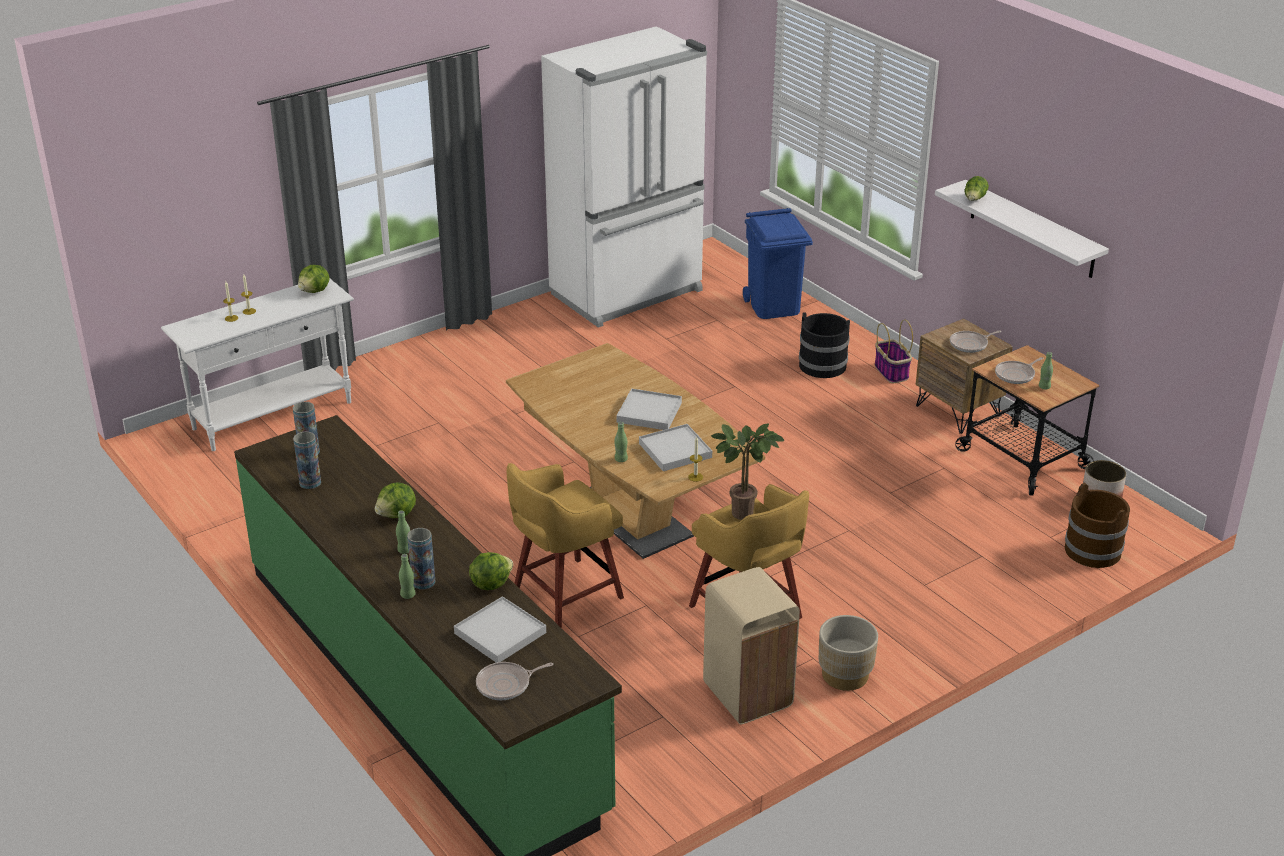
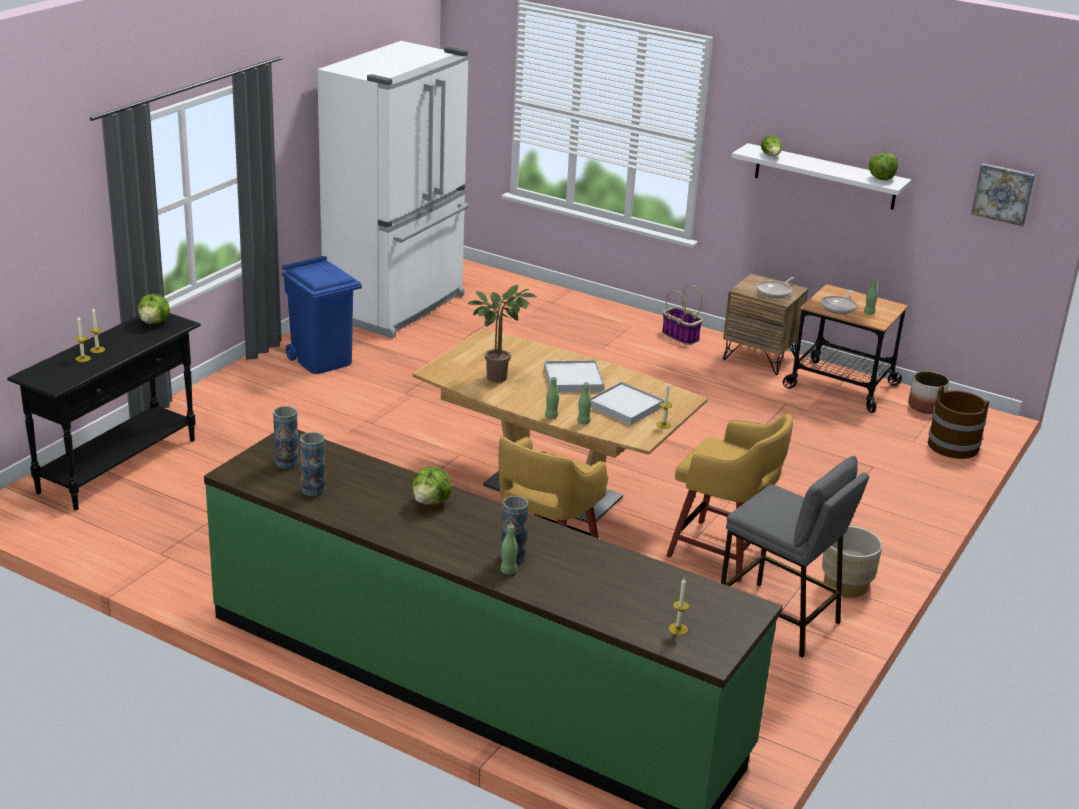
camera: 25 degrees left, 5 degrees down
white console table [161,278,354,451] -> black console table [7,313,201,510]
green bottle [396,510,410,554] -> green bottle moved to [545,377,559,419]
white tray [454,596,546,663] -> none
lettuce [469,552,513,590] -> lettuce moved to [869,153,898,180]
frying pan [476,662,553,700] -> candle [669,578,689,635]
beige trash can [703,567,800,724] -> grey stool [721,456,869,658]
potted plant [711,423,784,520] -> potted plant moved to [467,285,537,383]
blue trash can [743,208,813,319] -> blue trash can moved to [282,256,362,374]
black bucket [799,312,850,378] -> none
none -> picture [971,163,1035,226]

